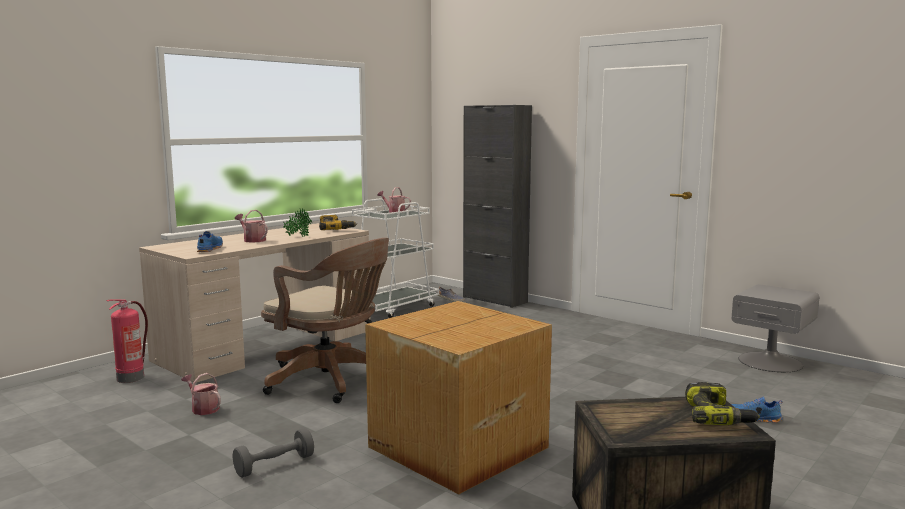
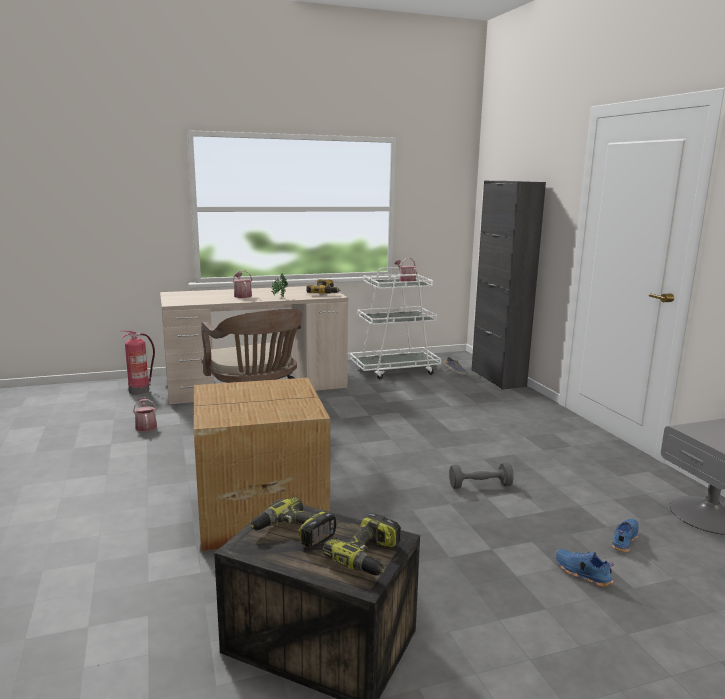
camera: 30 degrees right, 5 degrees up
blue shoe [197,231,223,252] -> blue shoe moved to [612,519,639,553]
grey dumbbell [233,428,314,478] -> grey dumbbell moved to [449,462,514,489]
none -> power drill [250,497,336,548]

